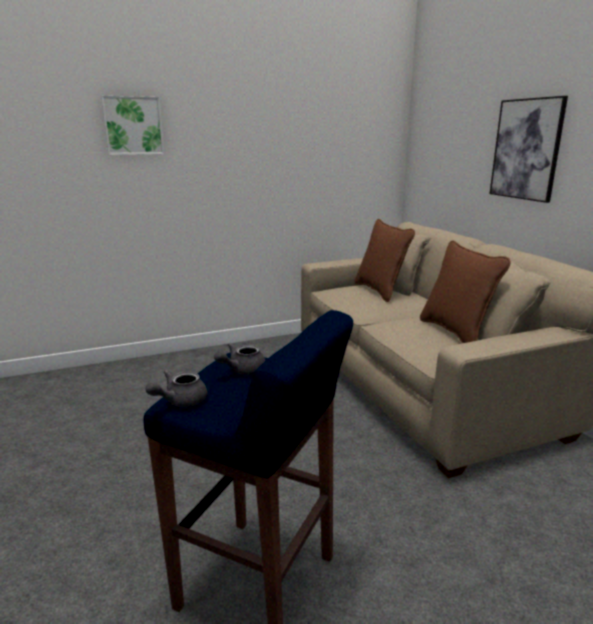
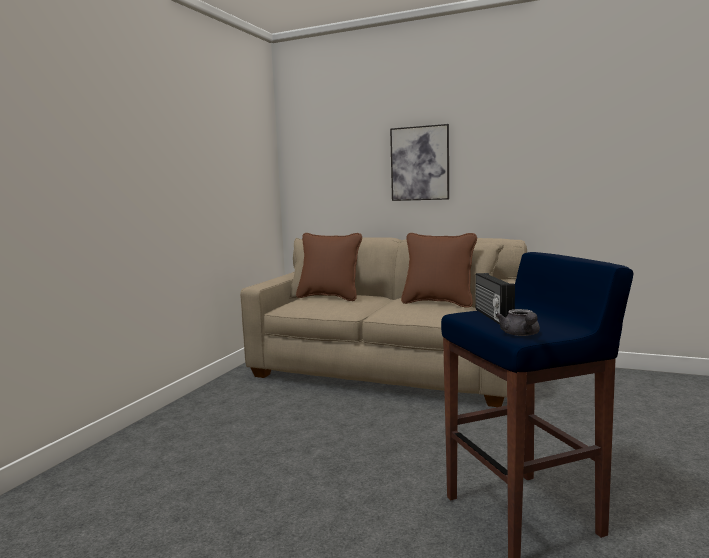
camera: 45 degrees left, 10 degrees down
picture [101,96,164,155] -> none
grey teapot [214,343,266,375] -> radio [475,273,515,325]

